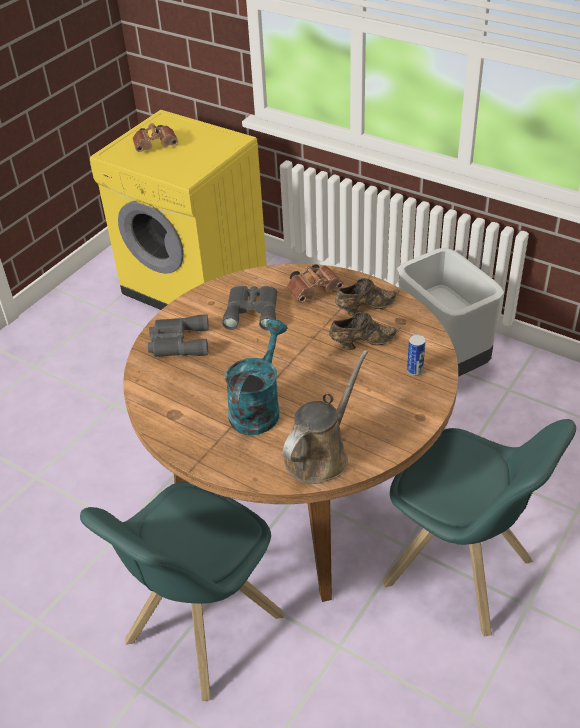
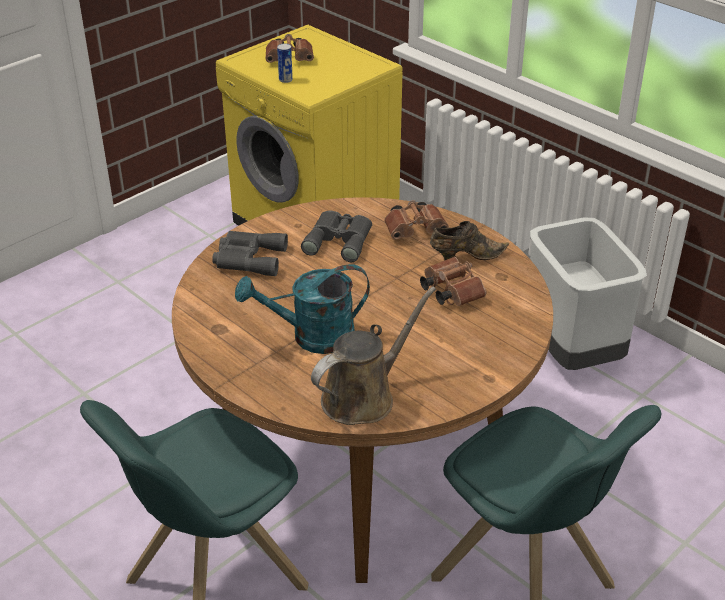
camera: 10 degrees right, 5 degrees down
turquoise watering can [225,319,288,435] -> turquoise watering can turned 135 degrees counterclockwise [235,264,370,354]
brown shoe [329,312,401,350] -> brown binoculars [420,257,487,306]
can [407,334,426,376] -> can moved to [277,44,293,83]

